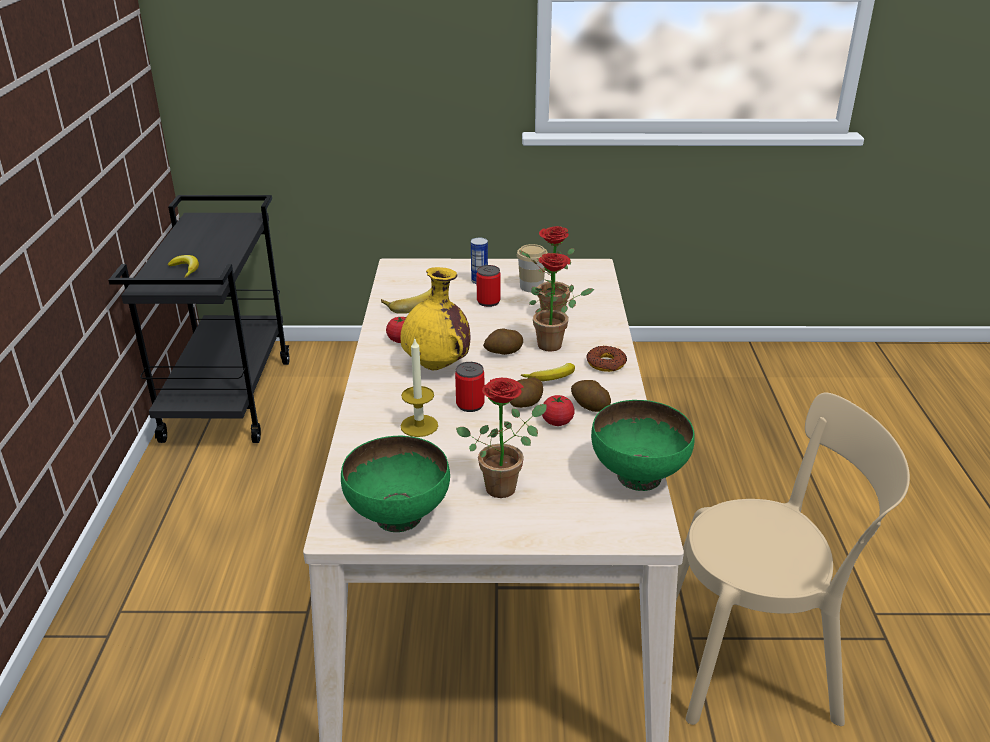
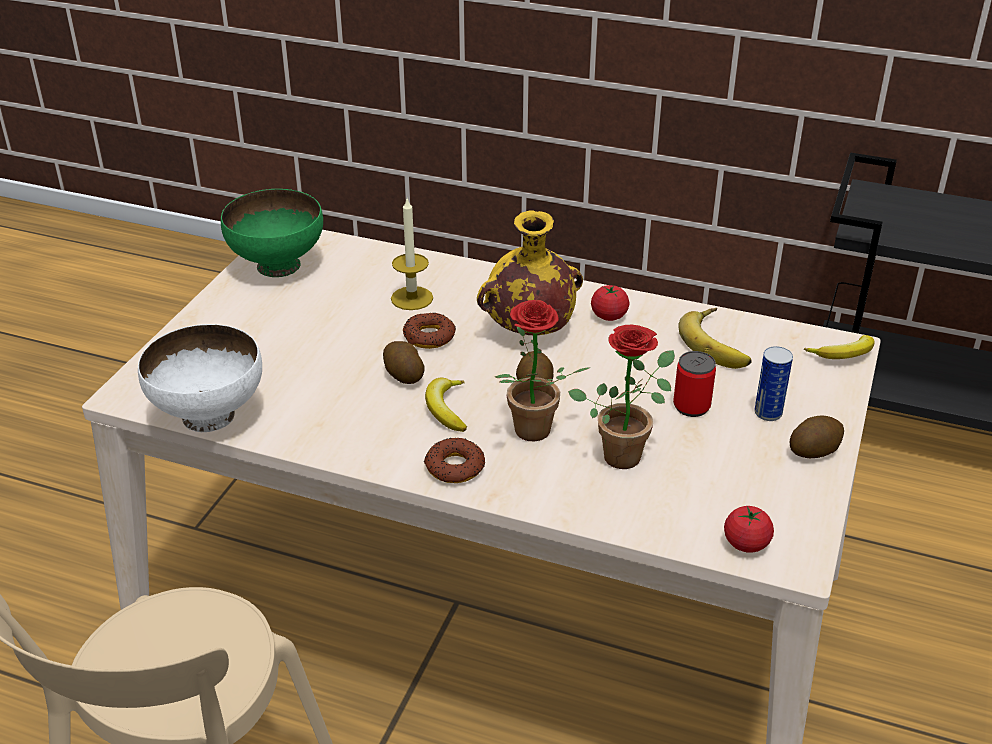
camera: 110 degrees right, 5 degrees up
banana [168,255,199,278] -> banana moved to [804,335,875,359]
can [455,362,485,412] -> donut [403,313,456,349]
potted plant [456,378,547,498] -> none
cup [517,244,548,292] -> none
tomato [542,395,575,426] -> tomato moved to [724,506,774,553]
potato [571,380,611,412] -> potato moved to [790,415,844,458]
green bowl [591,400,695,491] -> white bowl [138,324,262,432]

